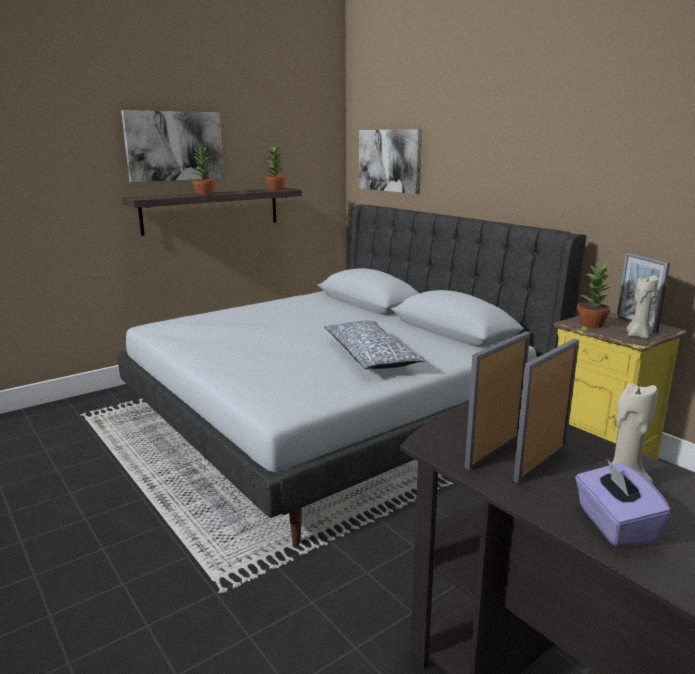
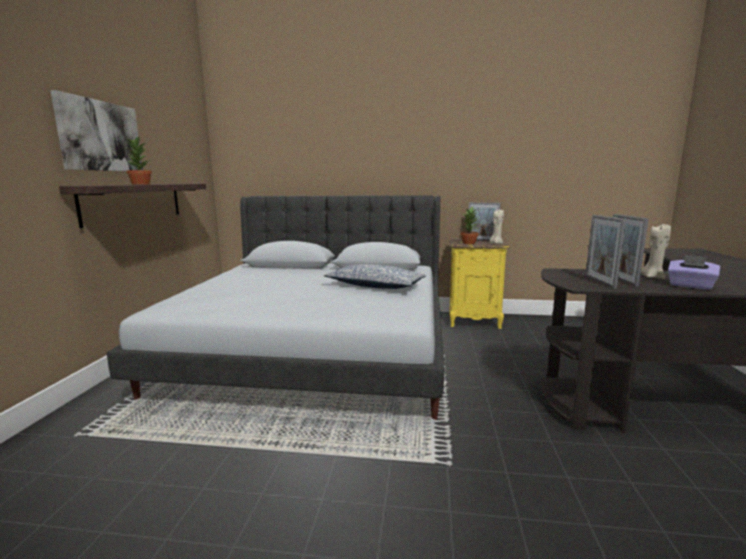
camera: 45 degrees left, 5 degrees down
potted plant [265,145,286,190] -> none
picture [359,129,422,194] -> none

